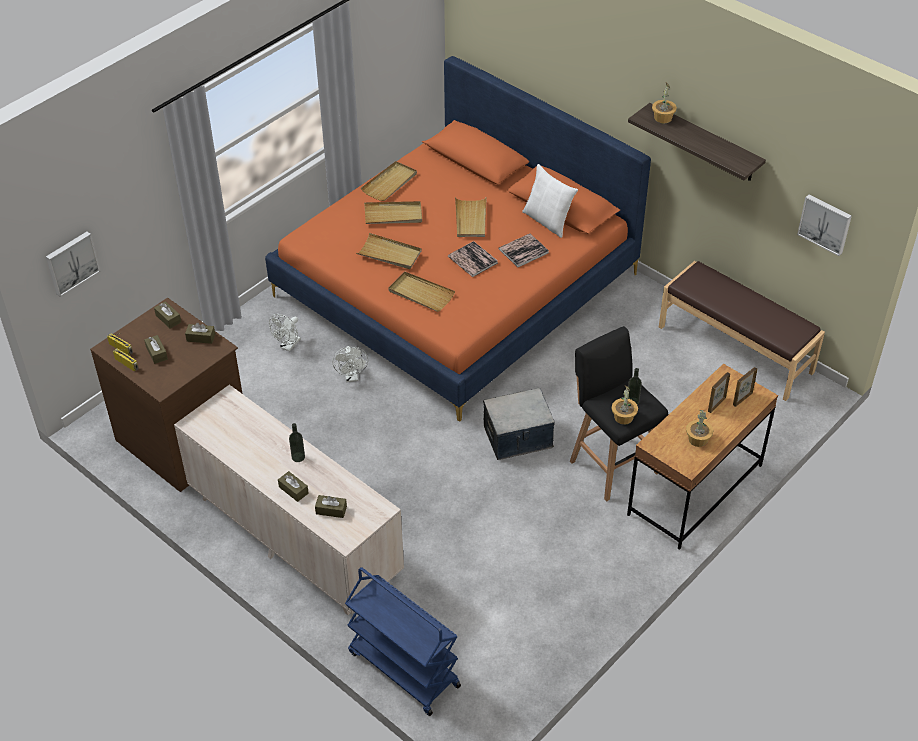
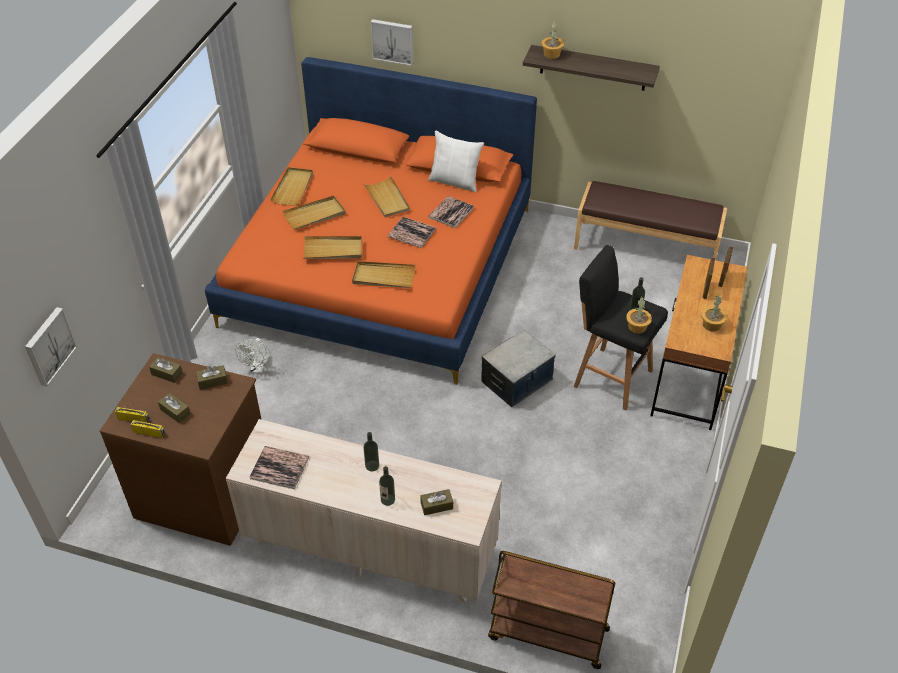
camera: 25 degrees left, 0 degrees up
brown tissue box [278,471,309,502] -> bottle [379,466,395,506]
white fan [332,346,368,382] -> none
blue cart [345,567,461,716] -> brown cart [488,551,616,669]
picture [797,195,852,256] -> picture moved to [370,19,413,66]
none -> book [249,446,309,490]

